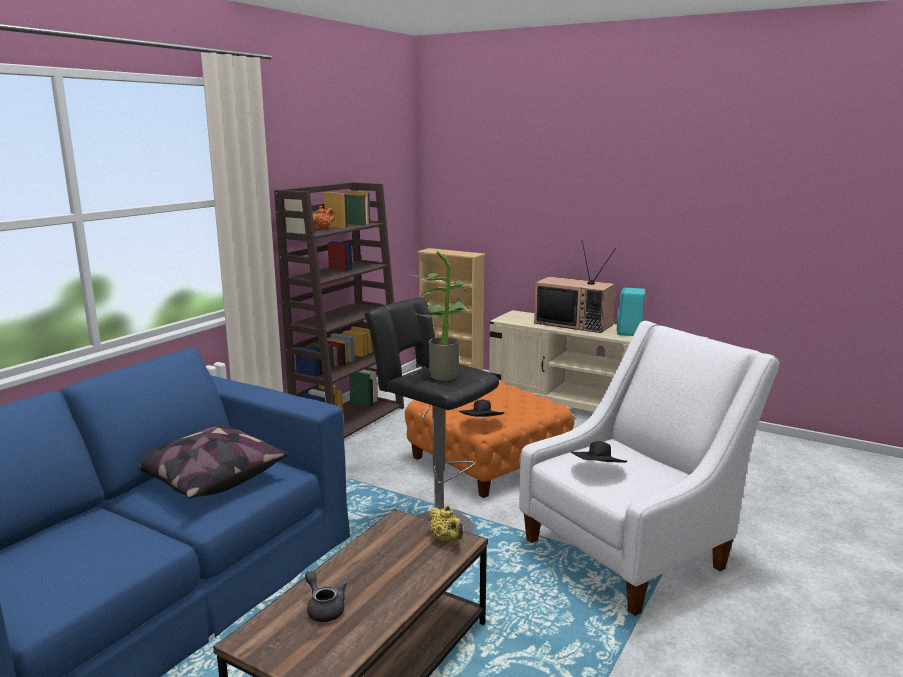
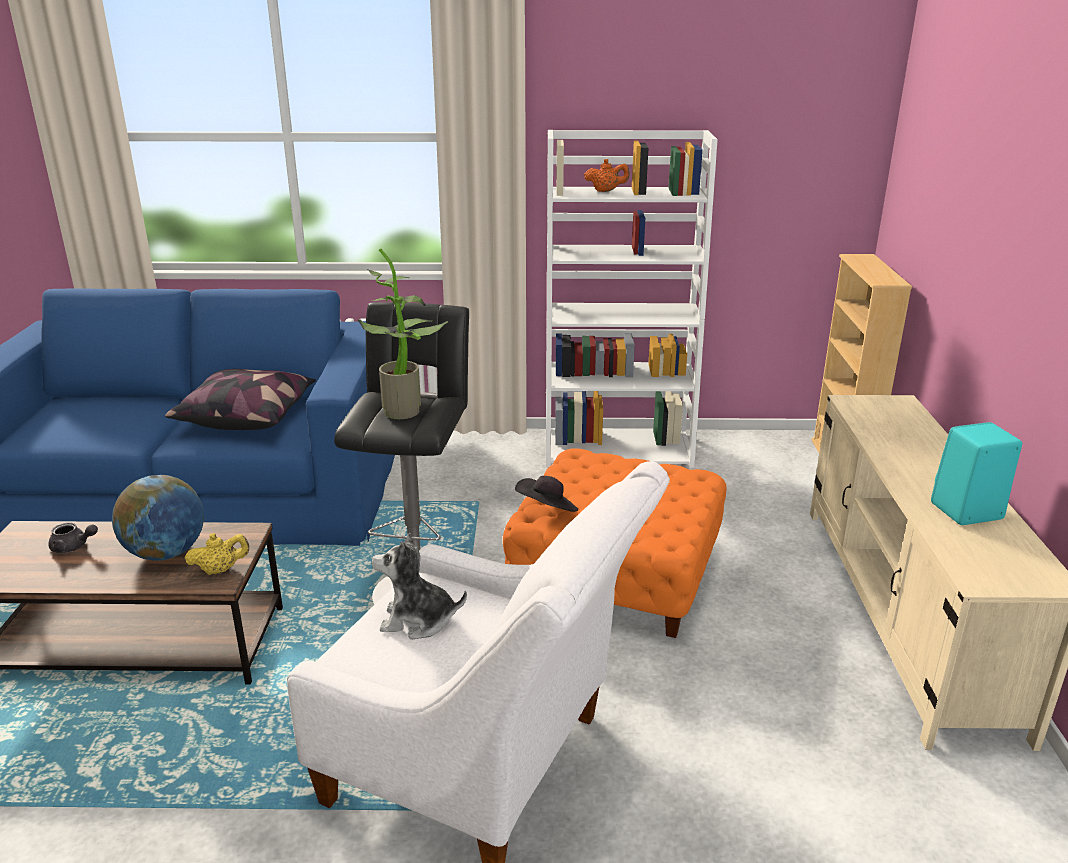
camera: 60 degrees right, 10 degrees up
brown bookcase [274,182,404,439] -> white bookcase [546,130,718,468]
grey teapot [305,571,347,622] -> grey teapot turned 75 degrees clockwise [48,523,98,553]
yellow teapot [429,505,463,542] -> yellow teapot turned 135 degrees counterclockwise [185,533,249,575]
television [534,241,616,333] -> none
black hat [571,441,627,463] -> plush toy [372,533,467,639]
none -> globe [112,475,204,561]

